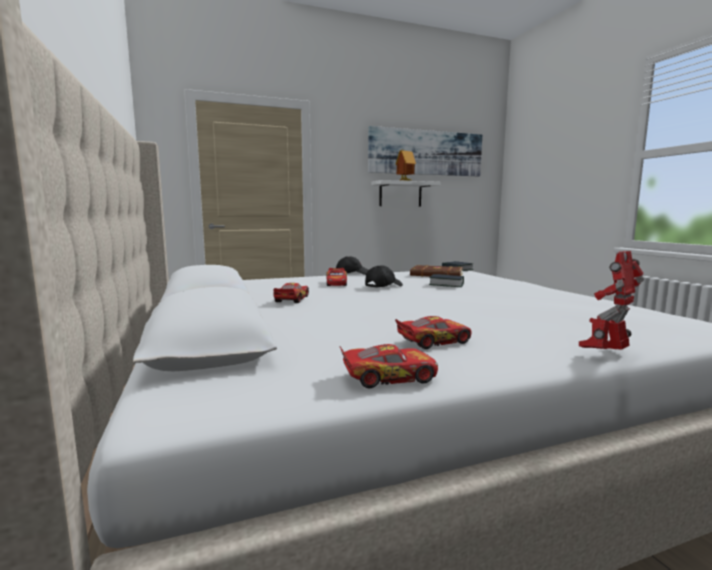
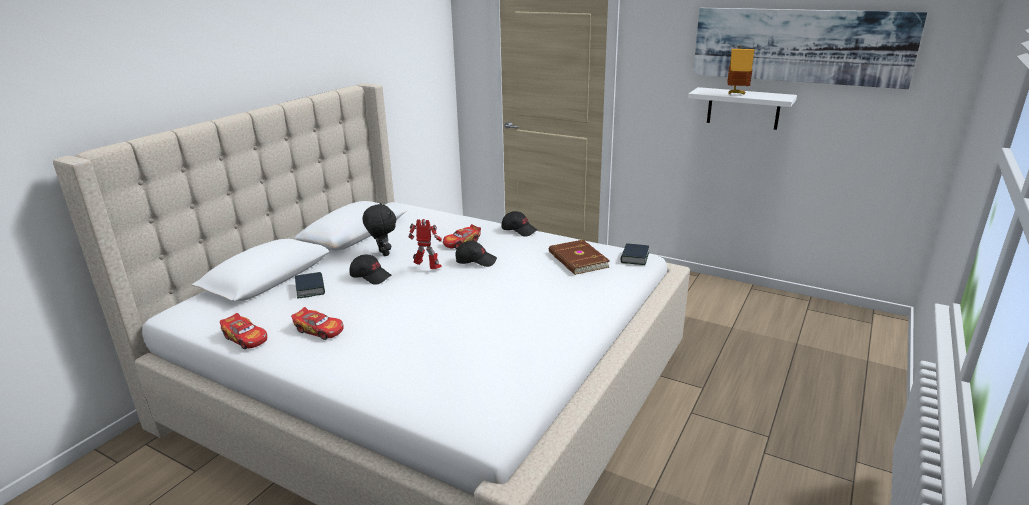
camera: 50 degrees right, 15 degrees up
toy car [273,283,309,303] -> black plush toy [363,203,396,256]
book [429,274,464,287] -> book moved to [295,272,325,299]
toy robot [579,251,644,349] -> toy robot moved to [408,219,442,269]
none -> black cap [350,255,392,285]

